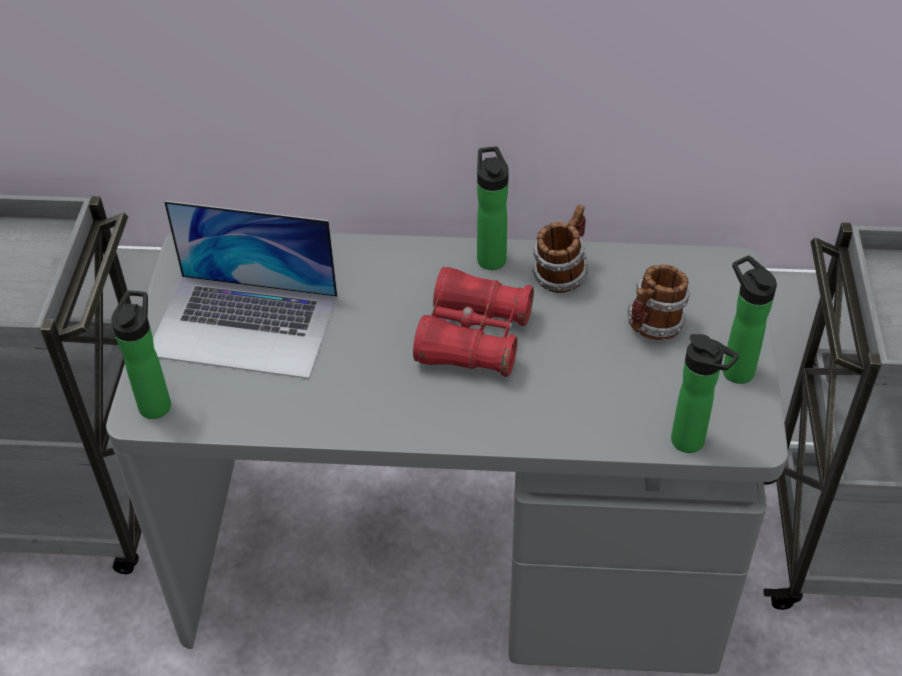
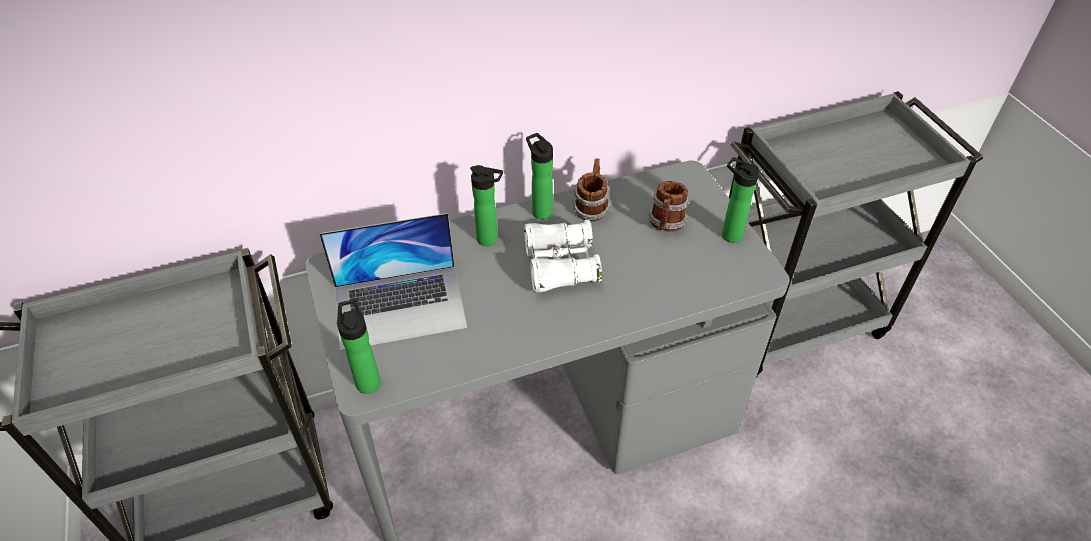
camera: 25 degrees left, 0 degrees up
red binoculars [413,267,534,377] -> white binoculars [524,220,602,293]
bottle [671,334,739,453] -> bottle moved to [470,165,503,246]

